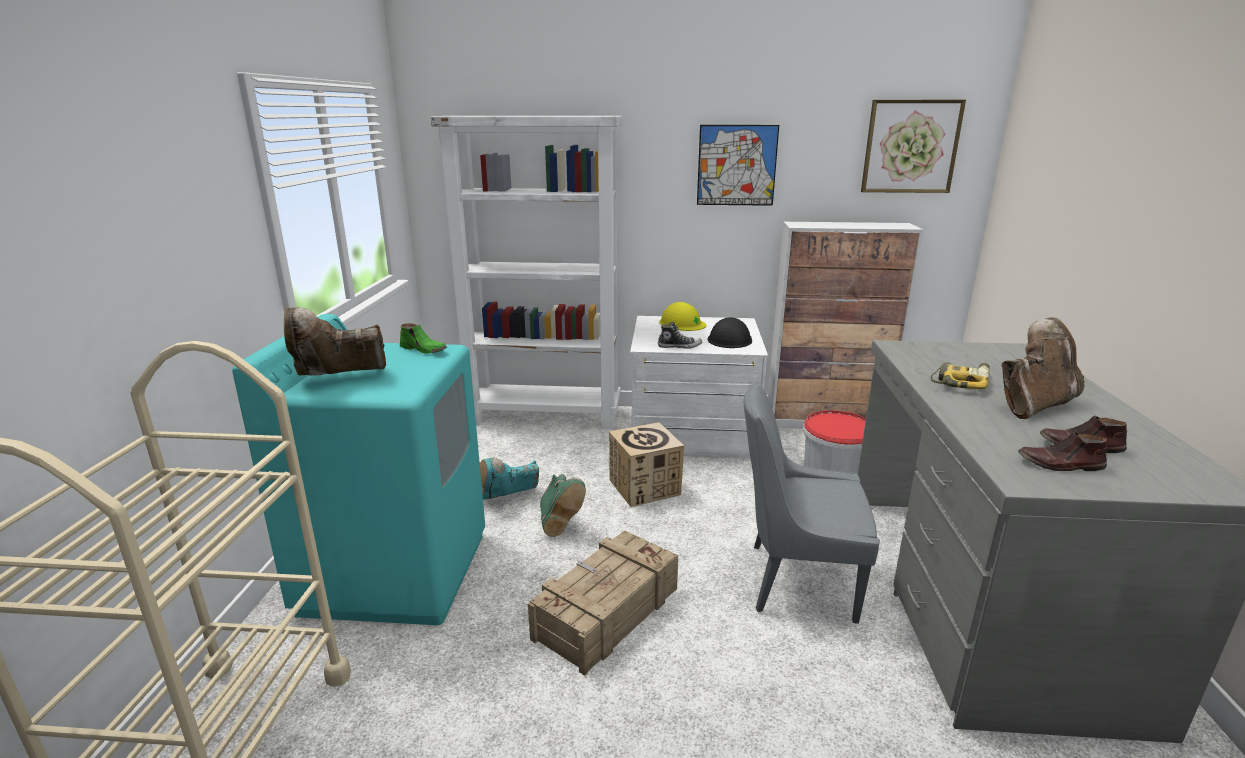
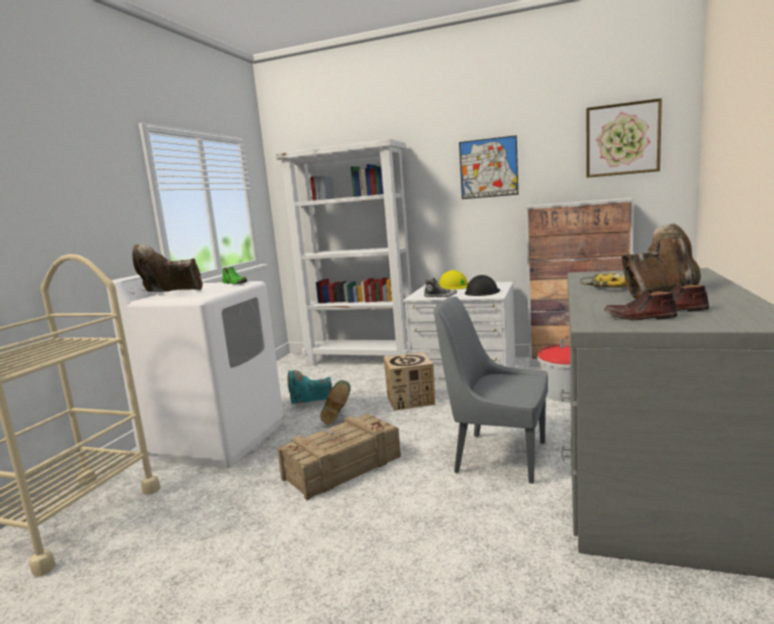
camera: 15 degrees right, 10 degrees down
turquoise washing machine [232,314,485,625] -> white washing machine [106,275,284,468]

